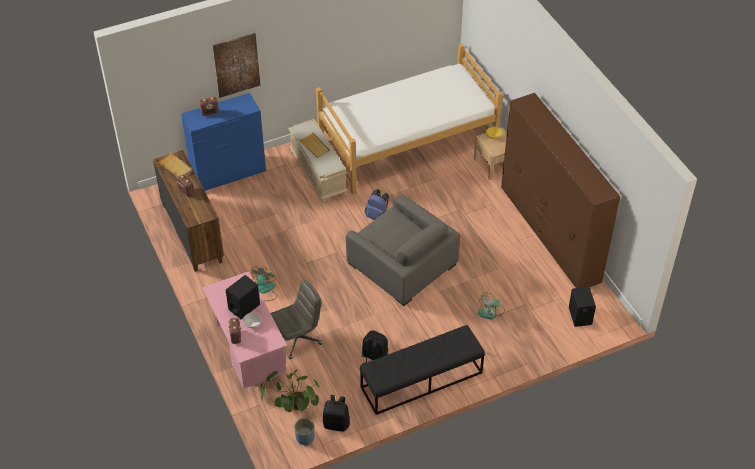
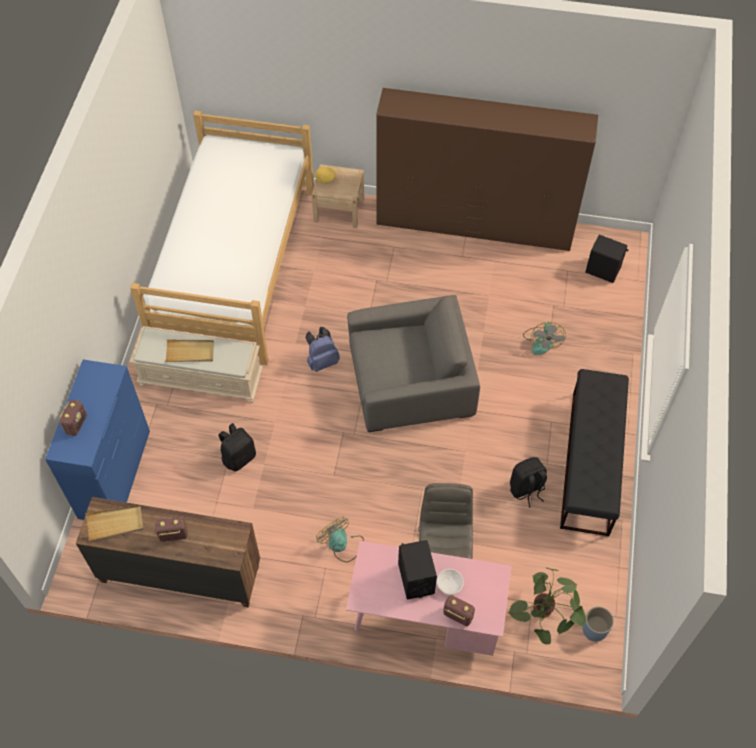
camera: 55 degrees left, 10 degrees up
picture [213,33,260,98] -> none
black backpack [323,395,350,432] -> black backpack moved to [219,423,256,472]

